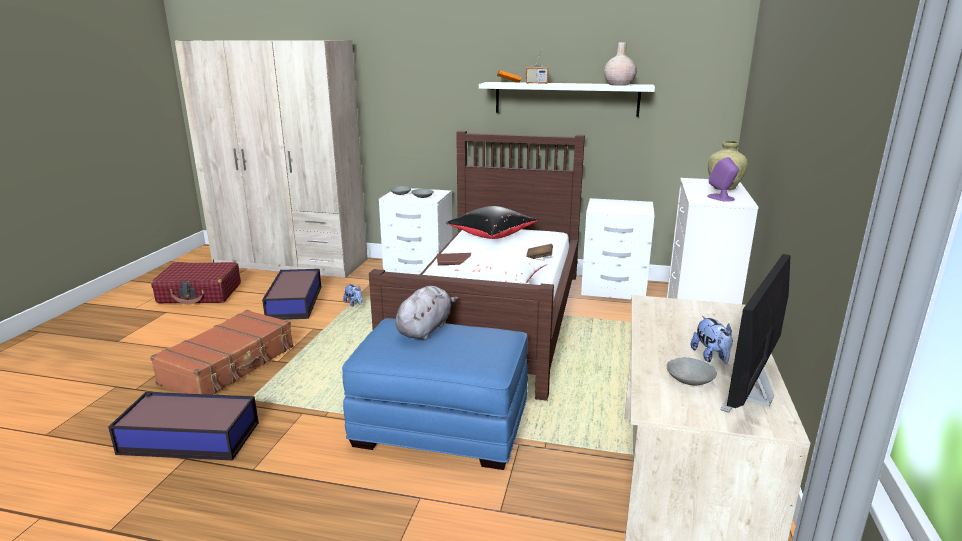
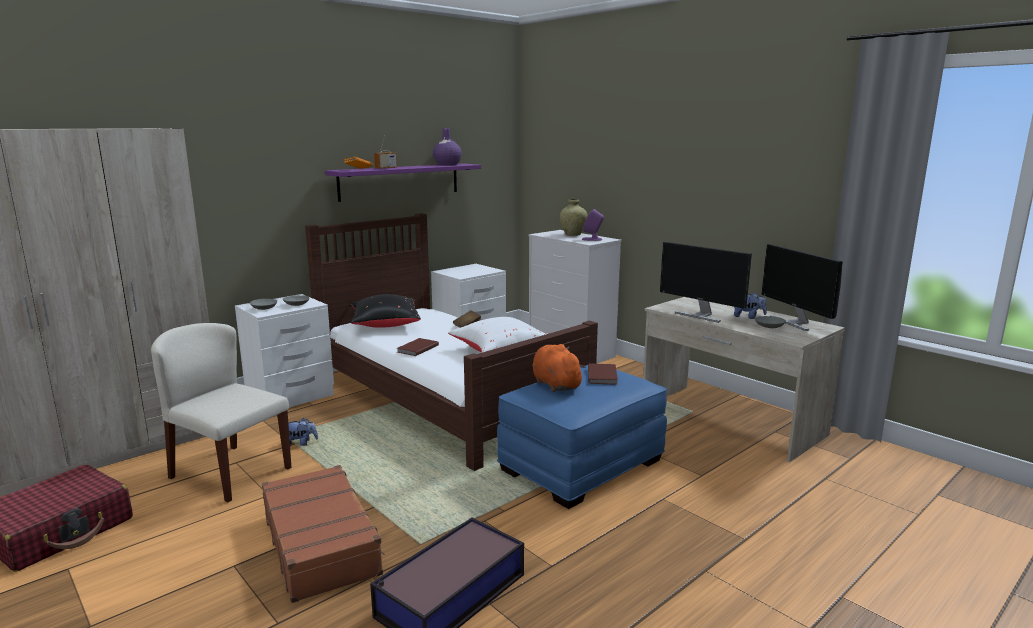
camera: 55 degrees left, 5 degrees down
storage box [262,269,321,320] -> beige chair [151,323,291,502]
grey plush toy [395,286,459,340] -> orange plush toy [533,344,586,392]
white shelf [479,82,655,117] -> purple shelf [325,164,481,202]
beige vase [604,42,637,86] -> purple vase [433,128,462,166]
none -> brown book [588,363,618,385]
none -> monitor [660,242,752,323]

